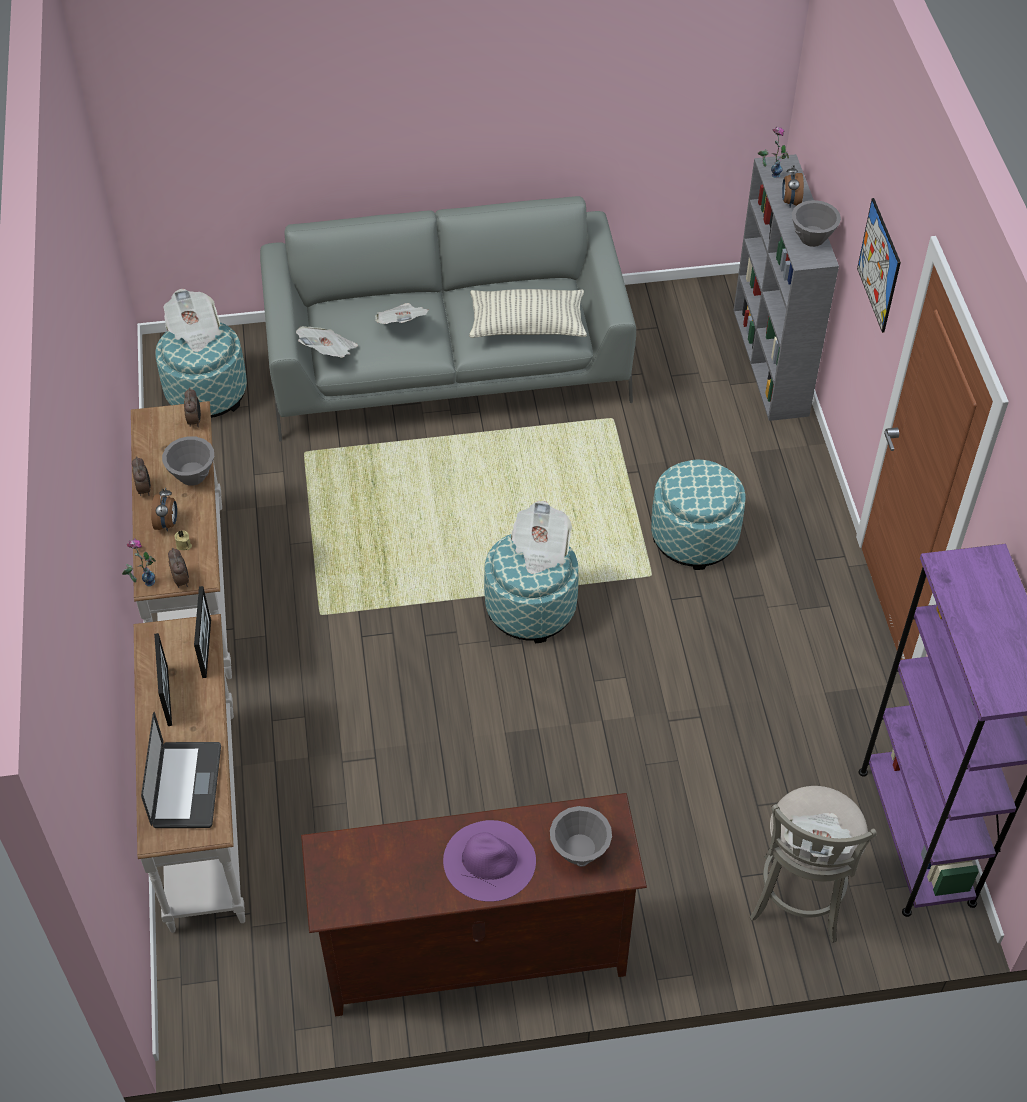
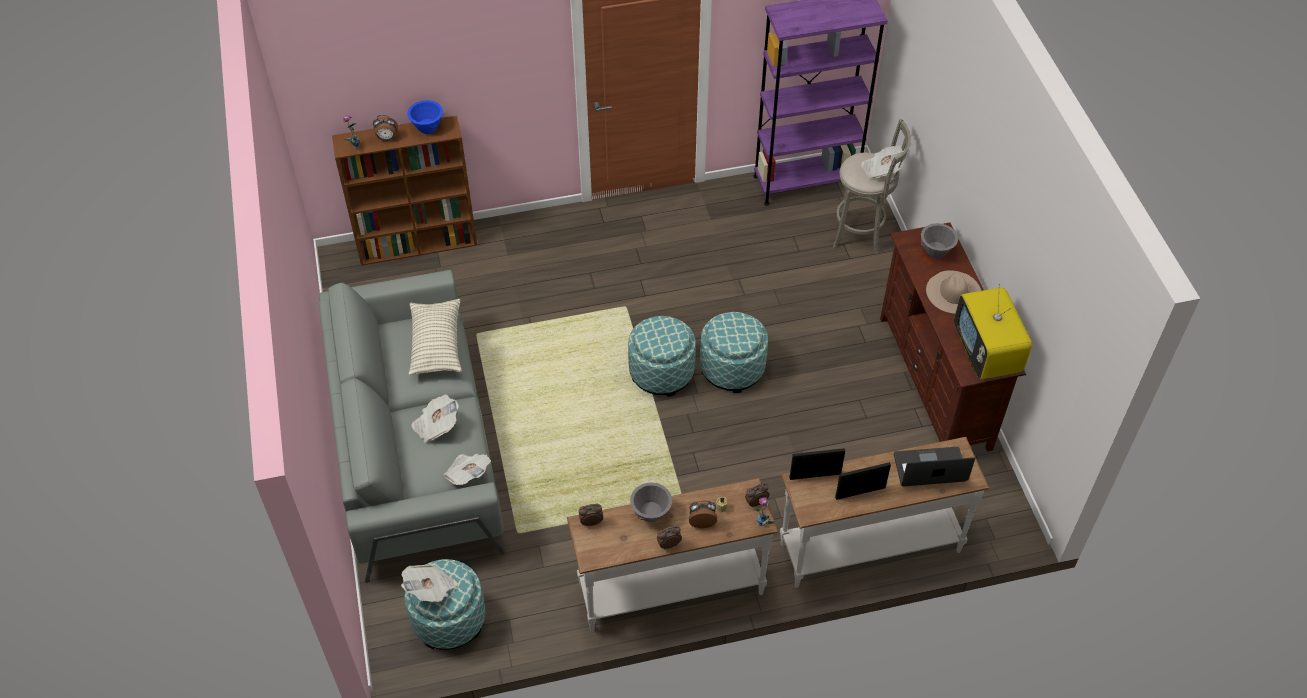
camera: 95 degrees left, 0 degrees up
purple hat [443,820,536,902] -> beige hat [926,270,981,314]
newspaper [511,501,572,574] -> none
ottoman [651,459,746,570] -> ottoman moved to [700,312,768,393]
grey bookcase [734,154,839,421] -> brown bookcase [332,115,477,266]
grey bowl [792,200,841,247] -> blue bowl [407,100,443,134]
picture [857,198,901,333] -> none
none -> television [954,283,1032,379]

